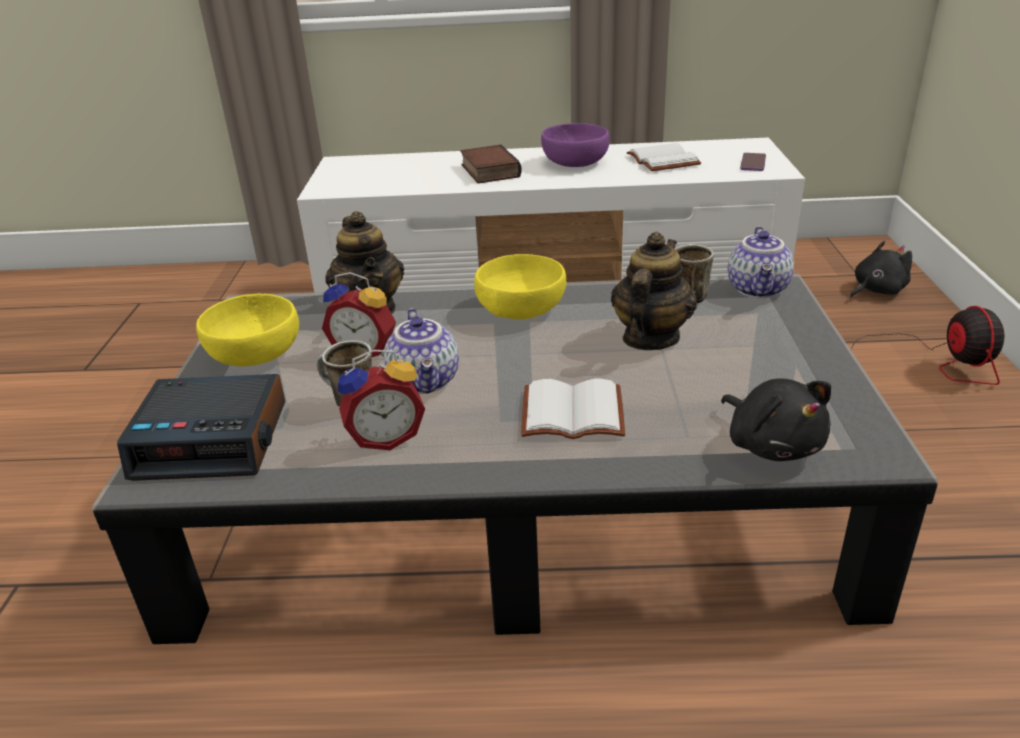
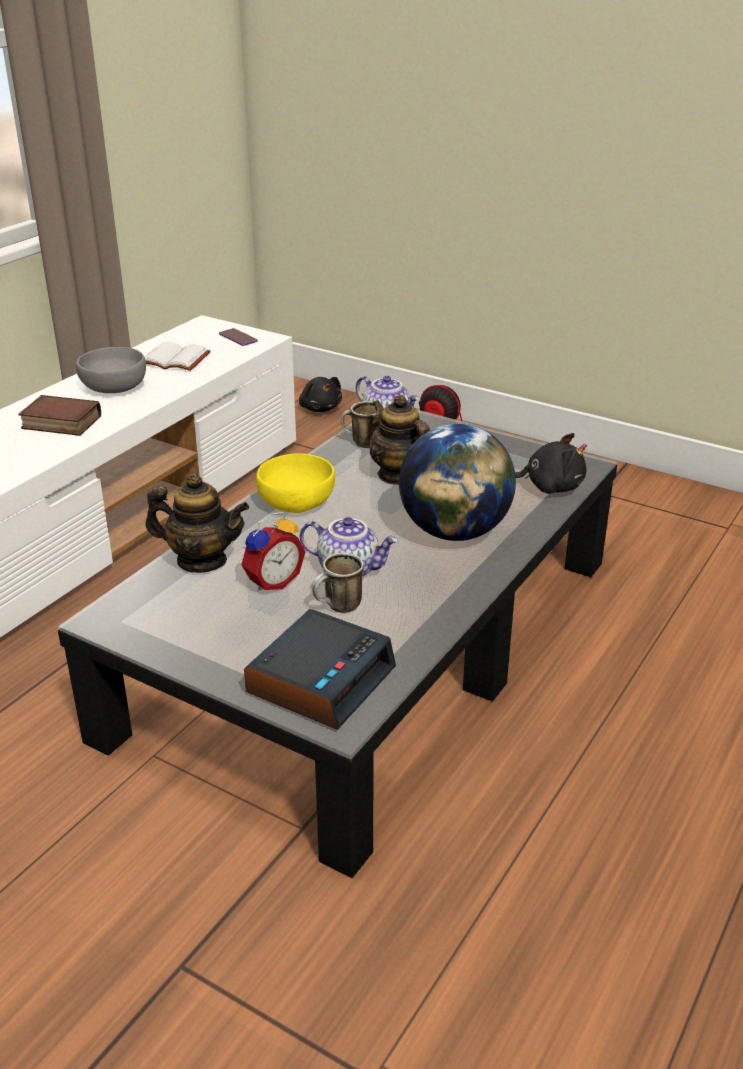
camera: 60 degrees left, 0 degrees up
yellow bowl [196,294,299,367] -> none
alarm clock [338,349,425,450] -> none
white book [521,379,625,439] -> globe [399,423,516,541]
purple bowl [541,123,610,167] -> grey bowl [76,347,146,393]
black plush toy [850,241,912,298] -> black plush toy turned 150 degrees clockwise [299,377,342,412]

